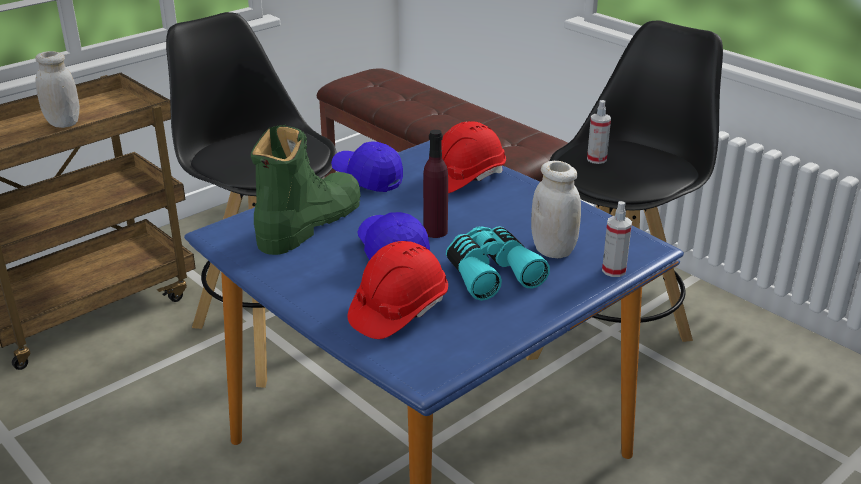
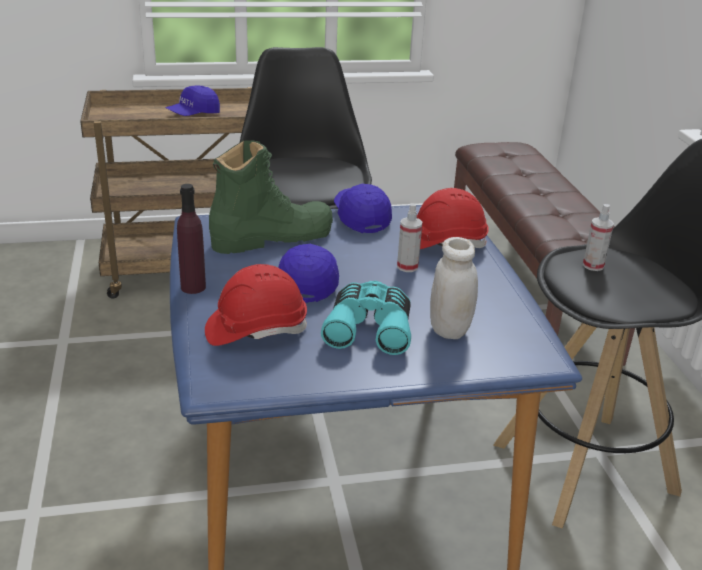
camera: 30 degrees right, 0 degrees up
white jar [35,51,79,128] -> blue cap [165,86,220,116]
purple bottle [423,130,448,238] -> purple bottle moved to [177,184,206,294]
spray bottle [602,201,632,277] -> spray bottle moved to [397,203,423,272]

